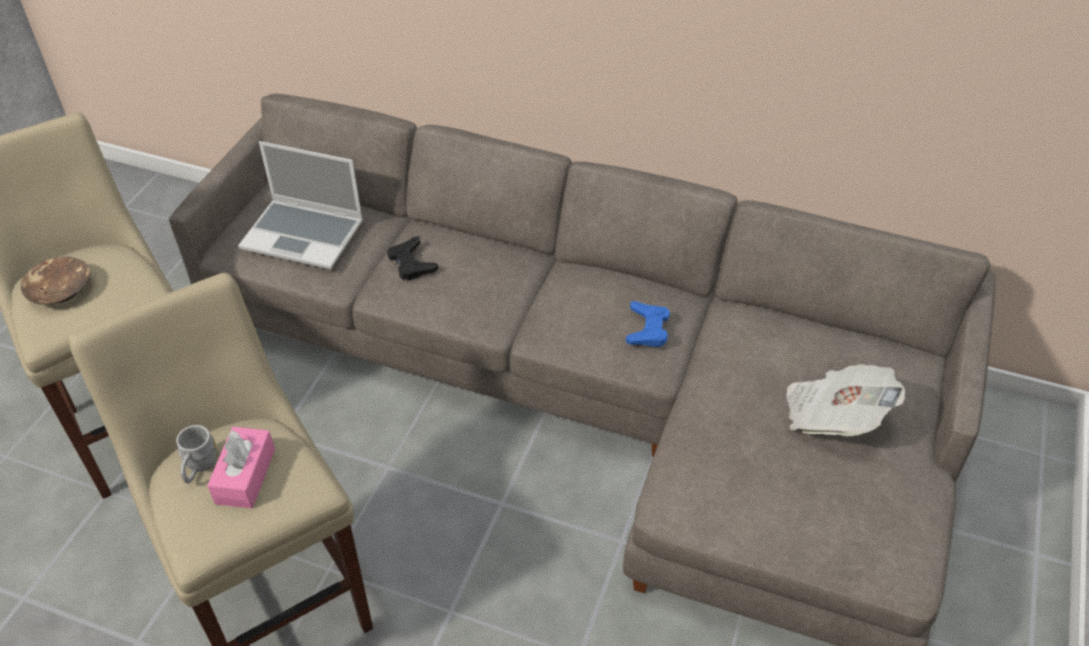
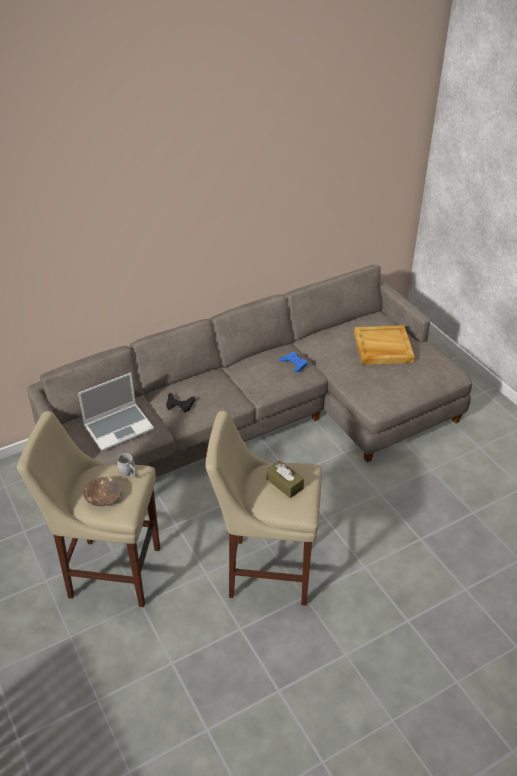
camera: 50 degrees left, 5 degrees down
grey mug [176,425,217,483] -> grey mug moved to [117,453,137,478]
pink tissue box [207,427,275,508] -> brown tissue box [266,460,304,498]
newspaper [786,364,905,437] -> beige tray [354,325,415,365]

